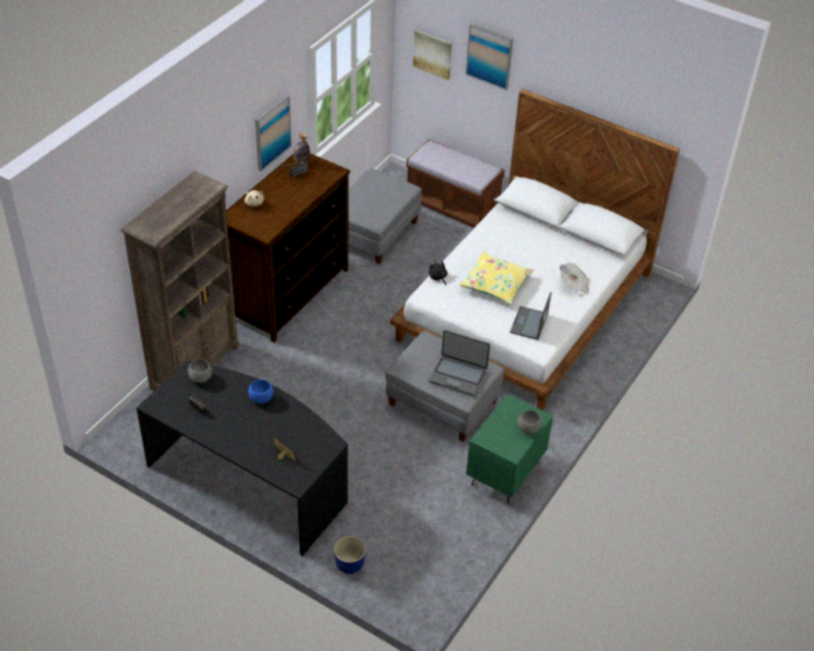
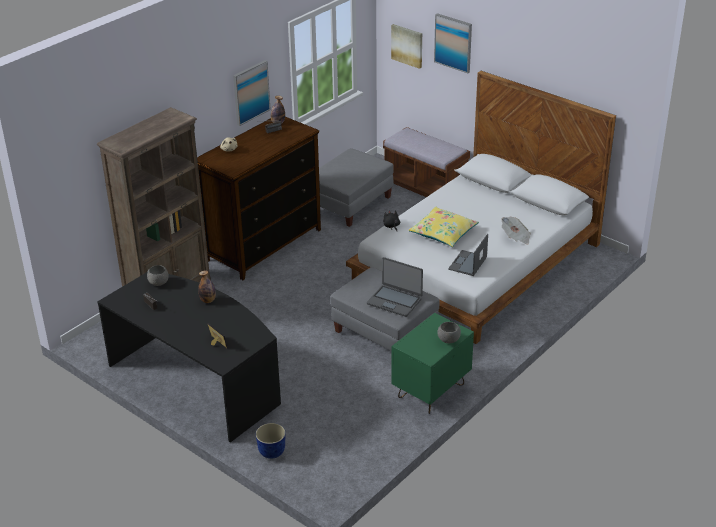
camera: 10 degrees right, 10 degrees down
blue bowl [248,380,273,403] -> bottle [198,271,216,303]

